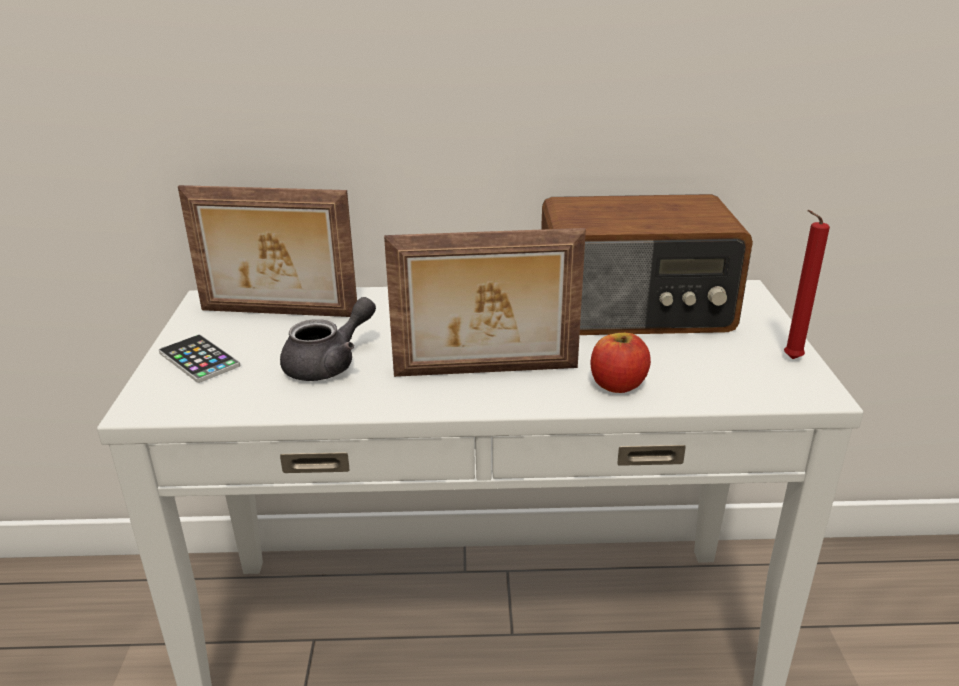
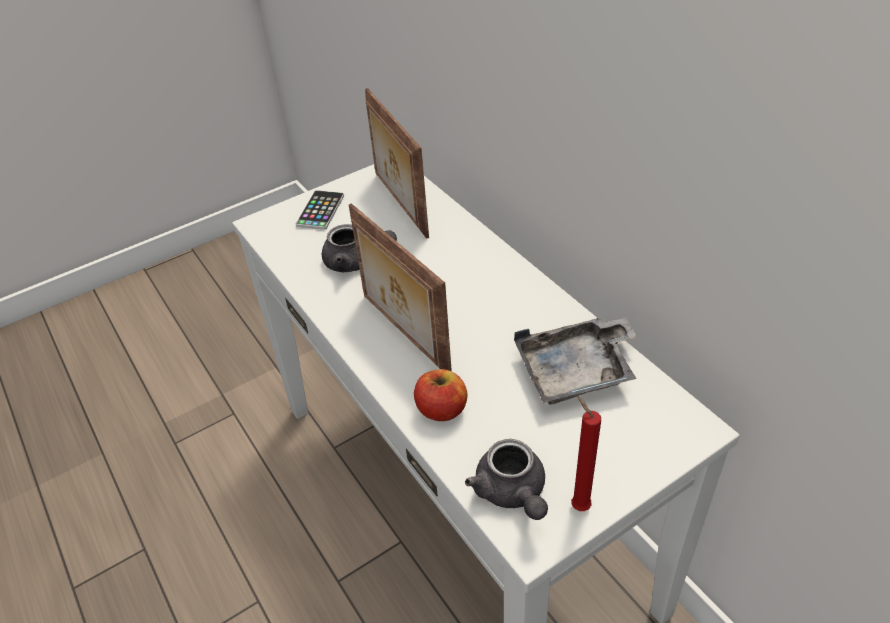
camera: 60 degrees right, 15 degrees up
radio [541,194,753,335] -> grey tray [514,318,638,405]
none -> grey teapot [465,439,548,520]

